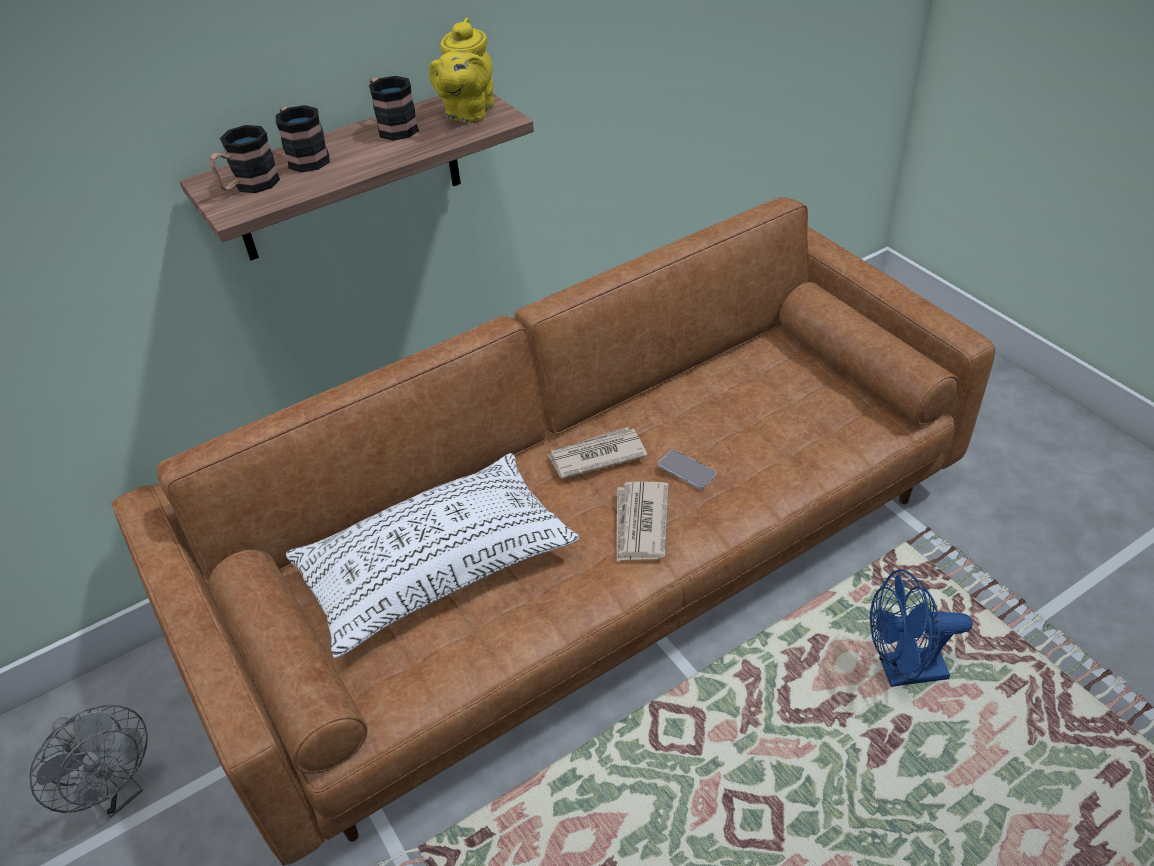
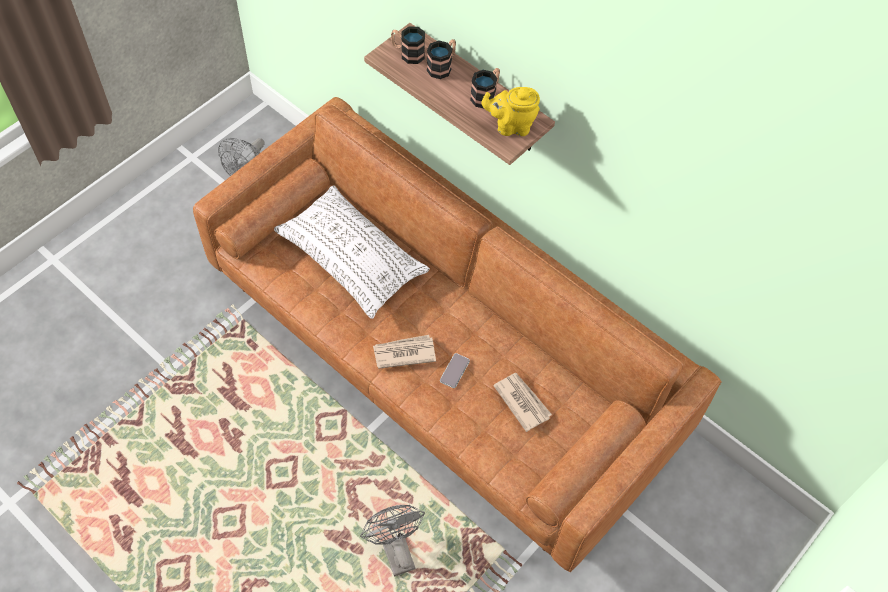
camera: 70 degrees right, 15 degrees up
newspaper [548,427,647,479] -> newspaper moved to [493,373,552,432]
blue fan [870,569,972,687] -> grey fan [360,505,425,577]

